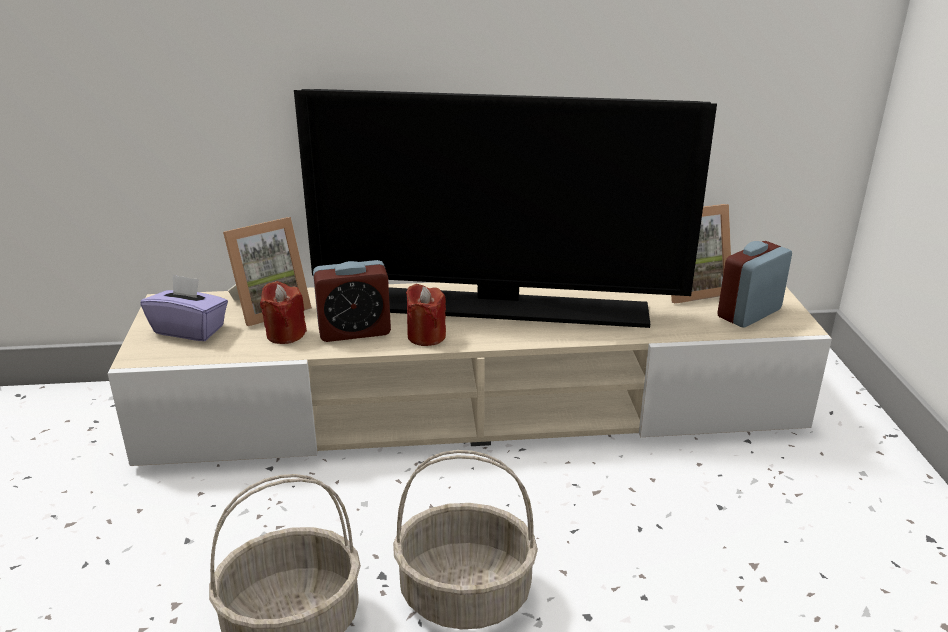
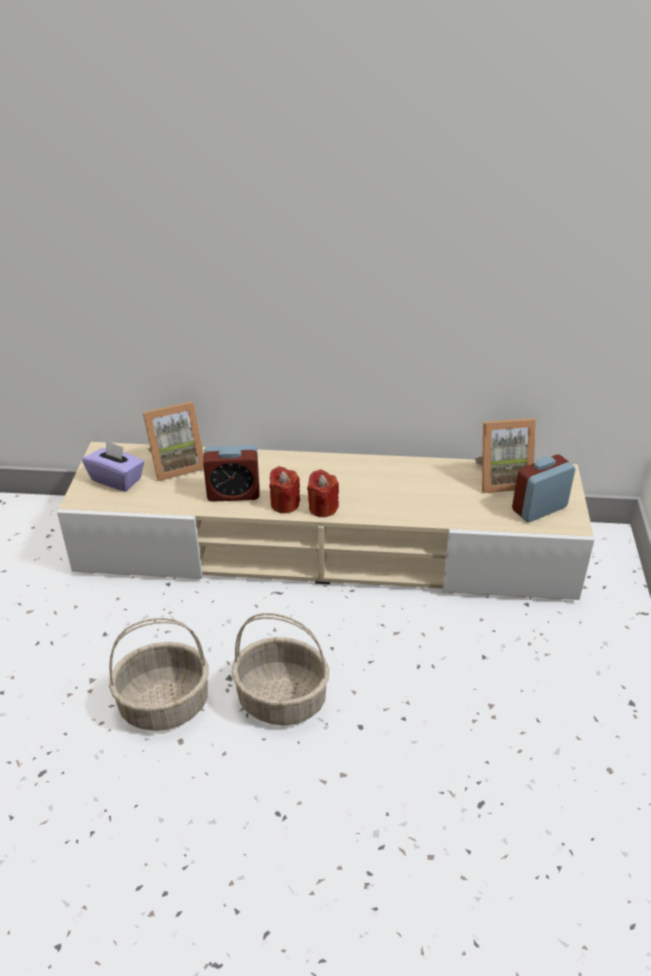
camera: 10 degrees right, 10 degrees up
red candle [260,281,307,344] -> red candle moved to [307,469,339,517]
television [294,89,717,328] -> none

